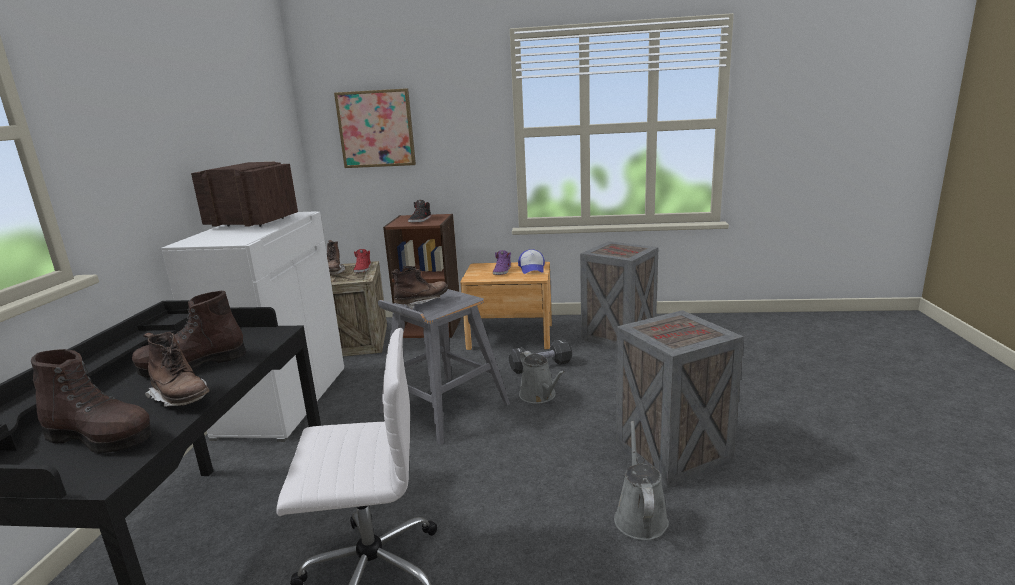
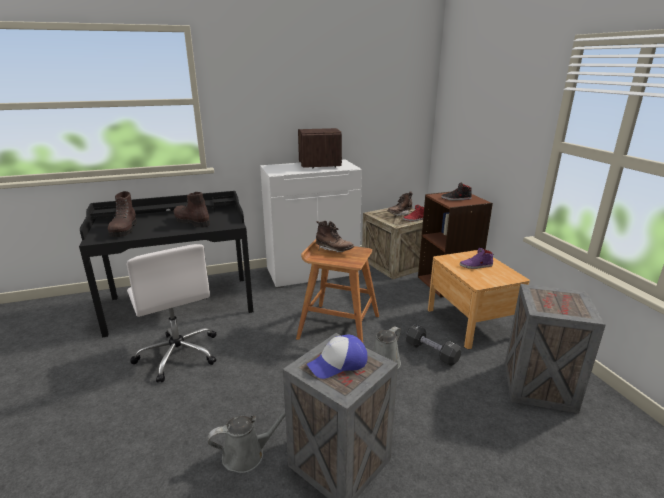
camera: 65 degrees right, 5 degrees up
brown boot [143,332,210,407] -> none
picture [334,88,416,168] -> none
grey stool [378,289,510,445] -> brown stool [296,239,379,342]
cap [518,249,545,274] -> cap moved to [307,335,368,379]

